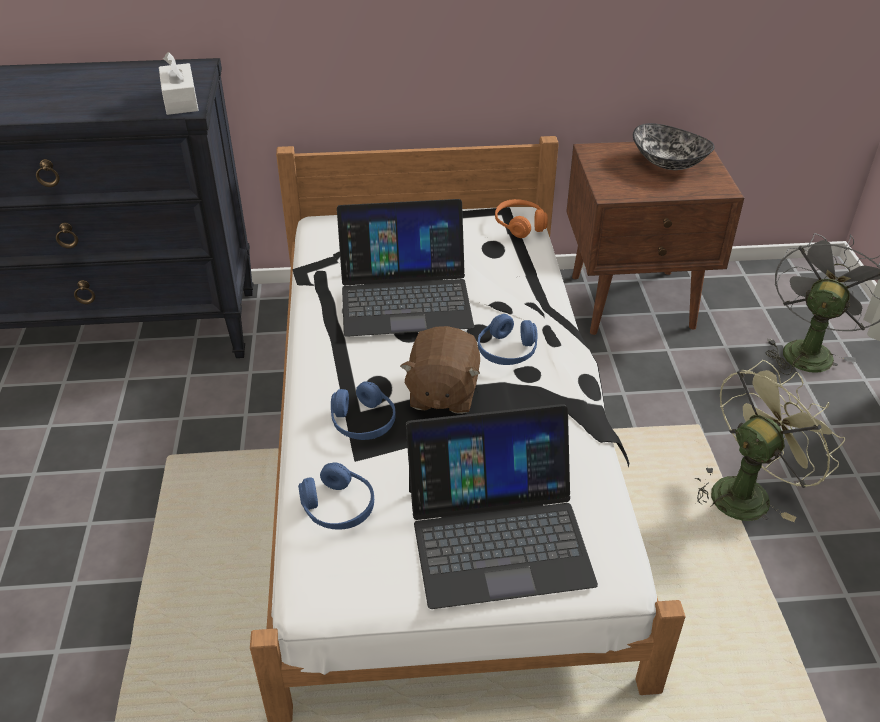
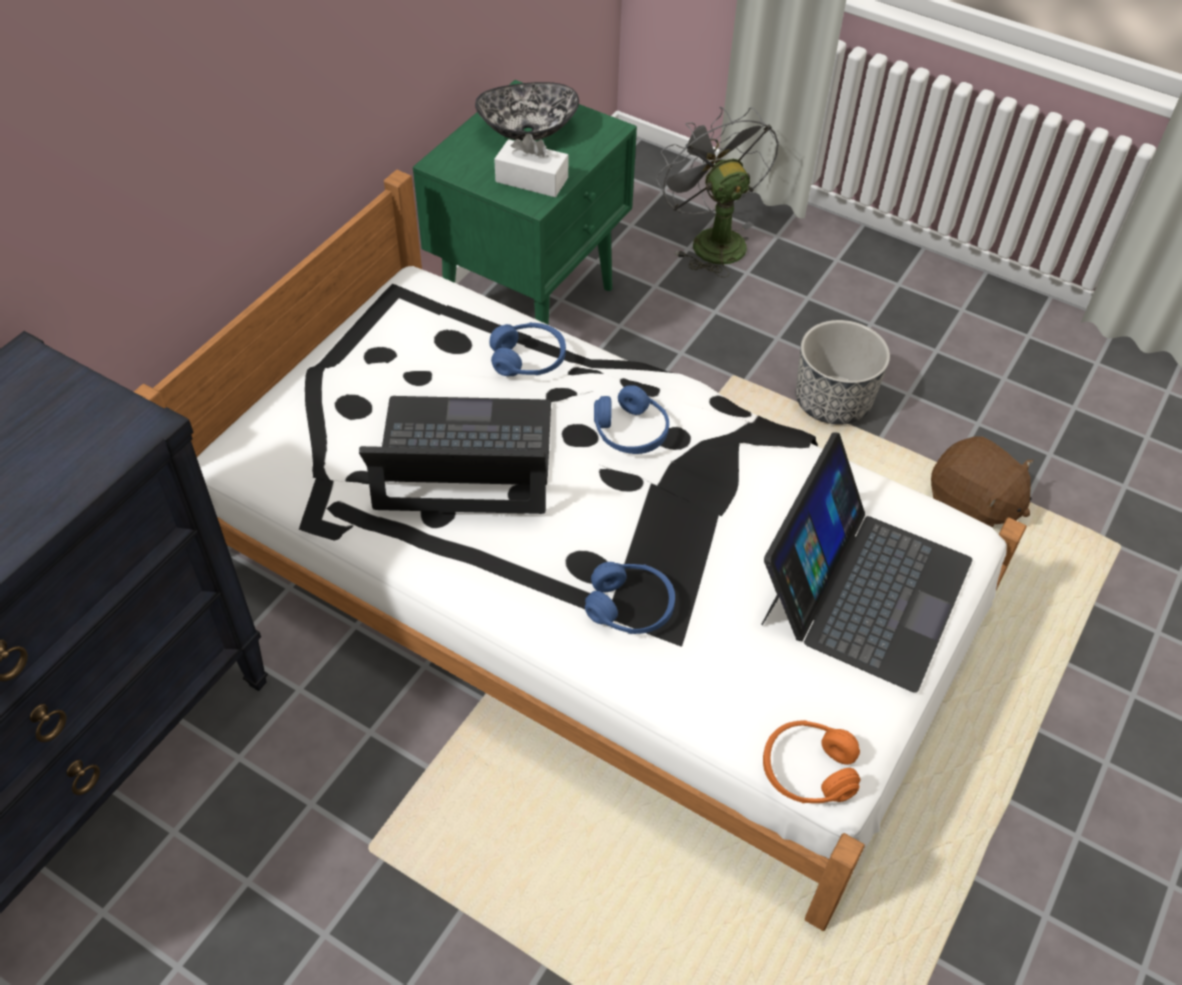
camera: 55 degrees left, 10 degrees up
white tissue box [159,52,199,115] -> white tissue box moved to [494,134,568,197]
blue headphones [298,463,374,530] -> blue headphones moved to [489,322,566,376]
laptop [337,199,474,337] -> laptop turned 120 degrees counterclockwise [359,396,551,514]
brown plush toy [400,326,480,414] -> brown plush toy moved to [931,436,1033,527]
orange headphones [495,199,548,238] -> orange headphones moved to [763,720,861,803]
brown nightstand [566,142,744,335] -> green nightstand [413,80,637,325]
green fan [695,360,845,522] -> planter [796,320,890,425]

